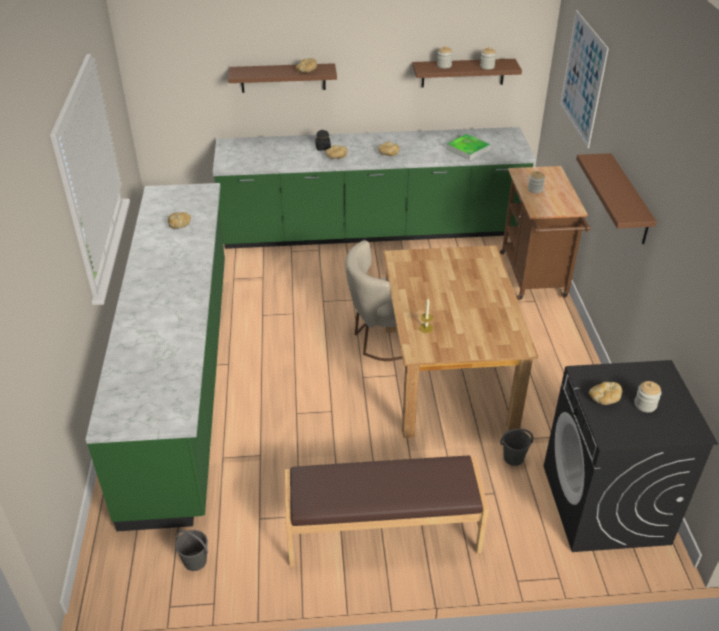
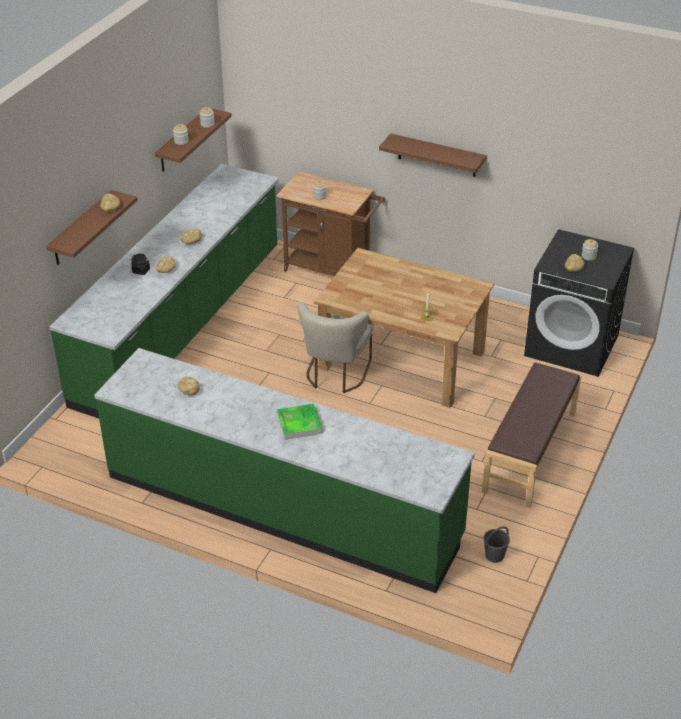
camera: 60 degrees left, 0 degrees up
tray [446,134,491,160] -> tray moved to [277,403,322,440]
grey bucket [500,429,533,466] -> none
picture [560,10,609,148] -> none

